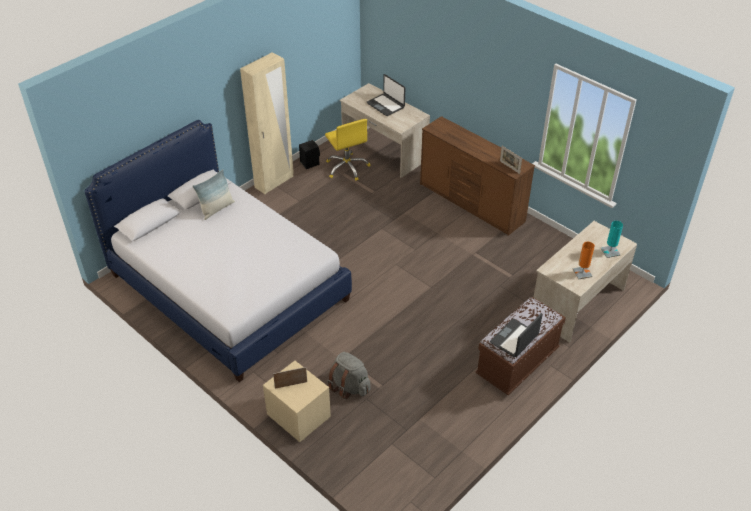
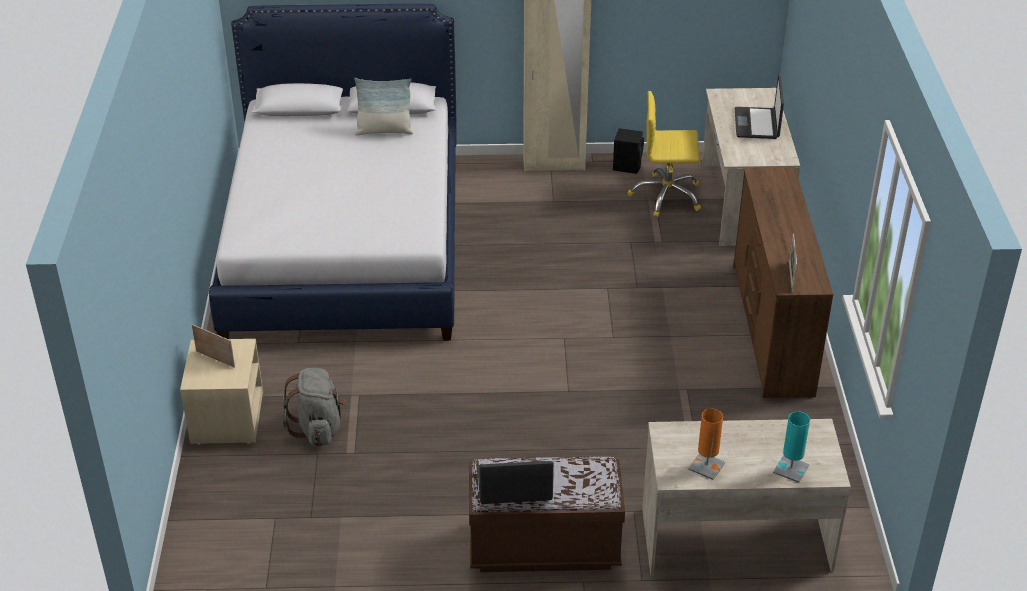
camera: 45 degrees right, 5 degrees down
yellow office chair [325,119,370,181] -> yellow office chair turned 75 degrees clockwise [628,91,701,217]

